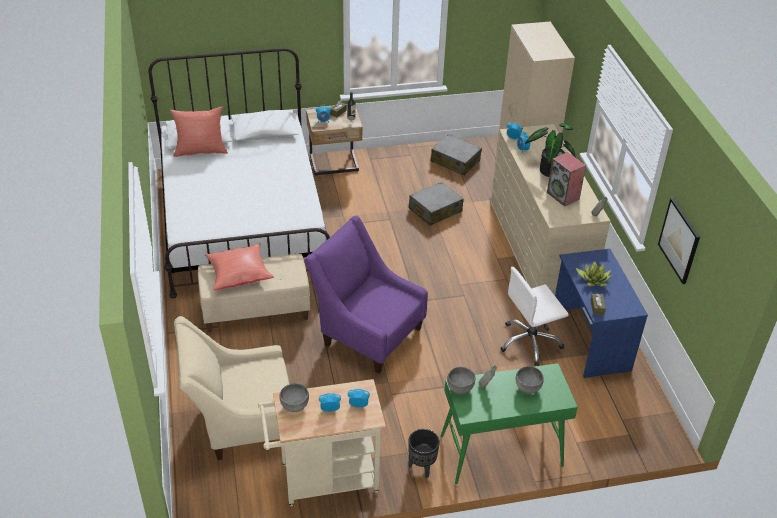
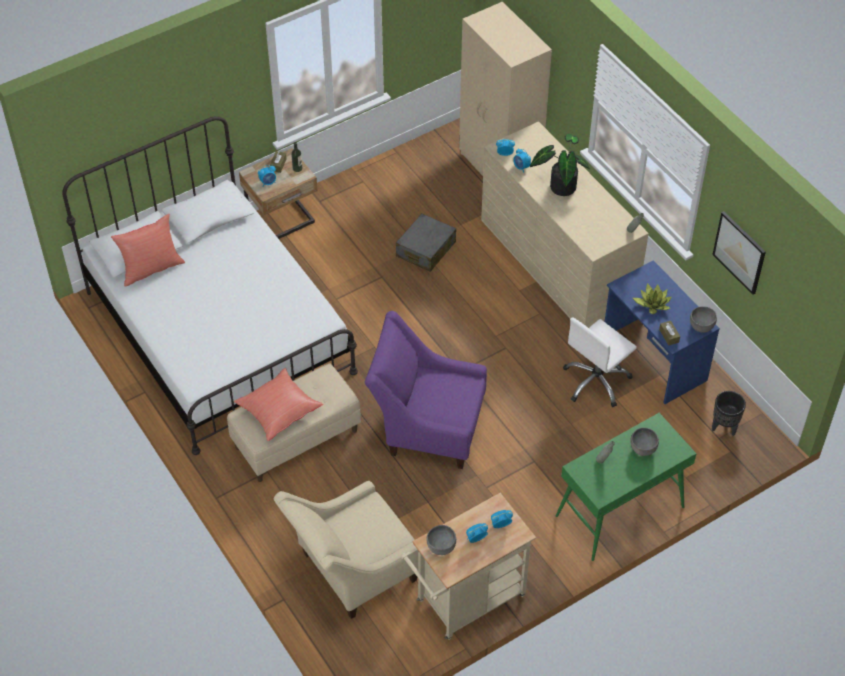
camera: 20 degrees left, 10 degrees up
black planter [409,429,440,478] -> black planter moved to [712,391,746,436]
grey suitcase [431,134,482,176] -> none
grey bowl [447,367,475,394] -> grey bowl moved to [690,306,717,333]
speaker [547,152,586,206] -> none

